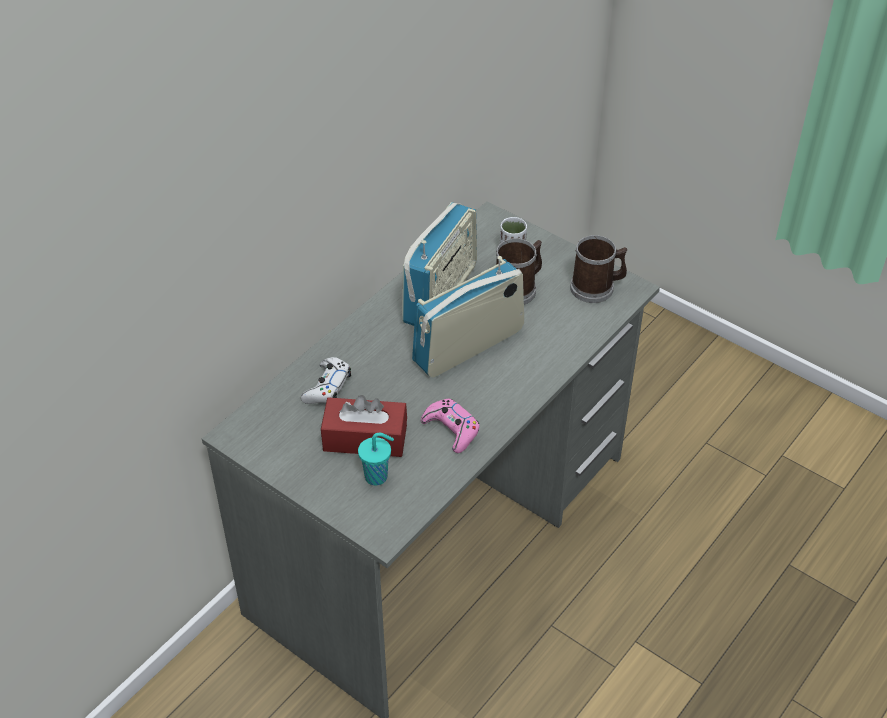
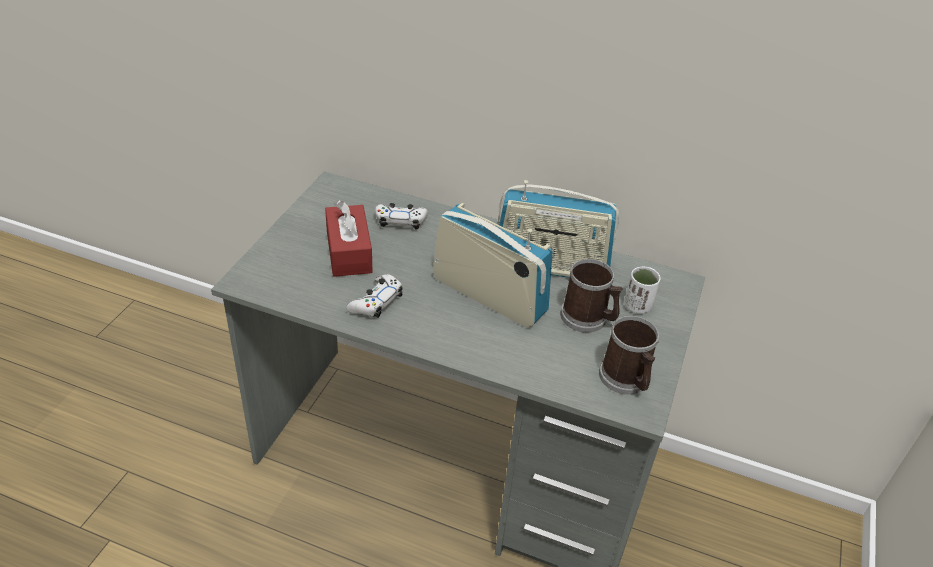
camera: 70 degrees right, 5 degrees down
turquoise cup [358,433,394,486] -> none
pink game controller [421,399,480,453] -> white game controller [346,274,403,318]

